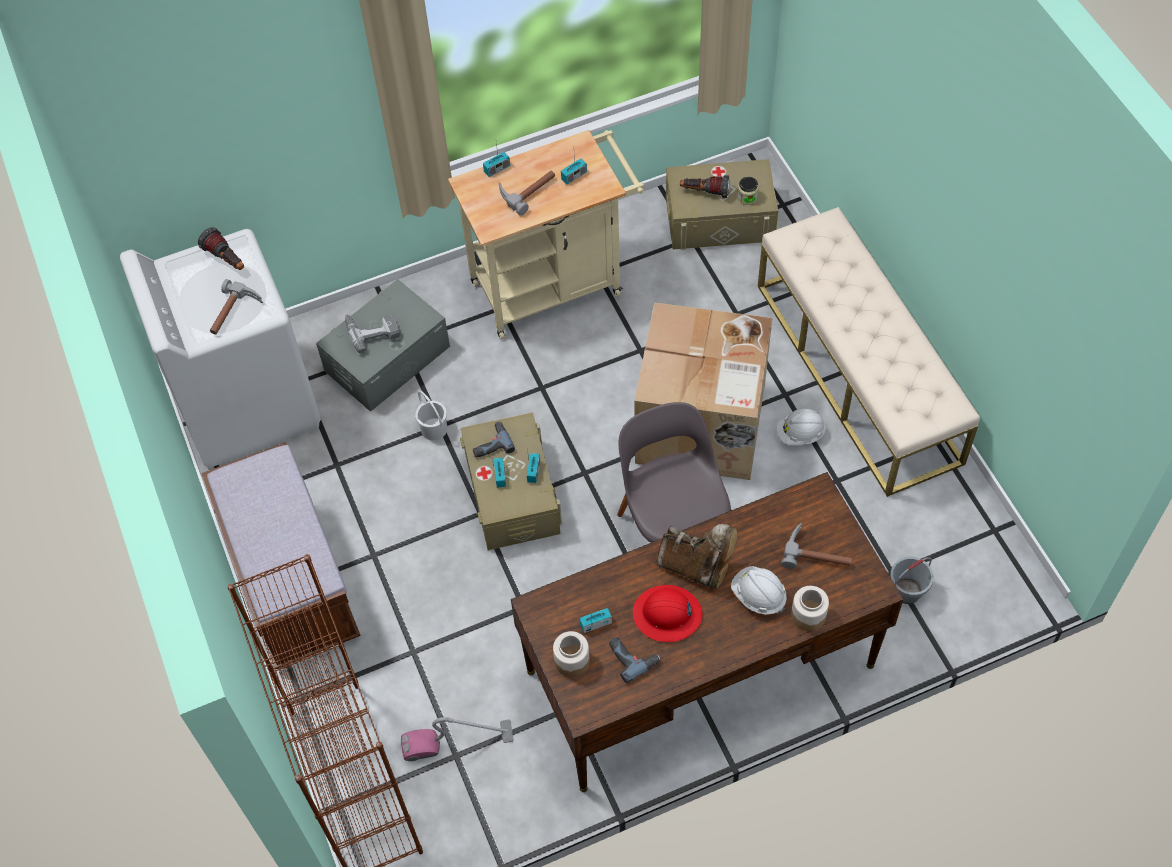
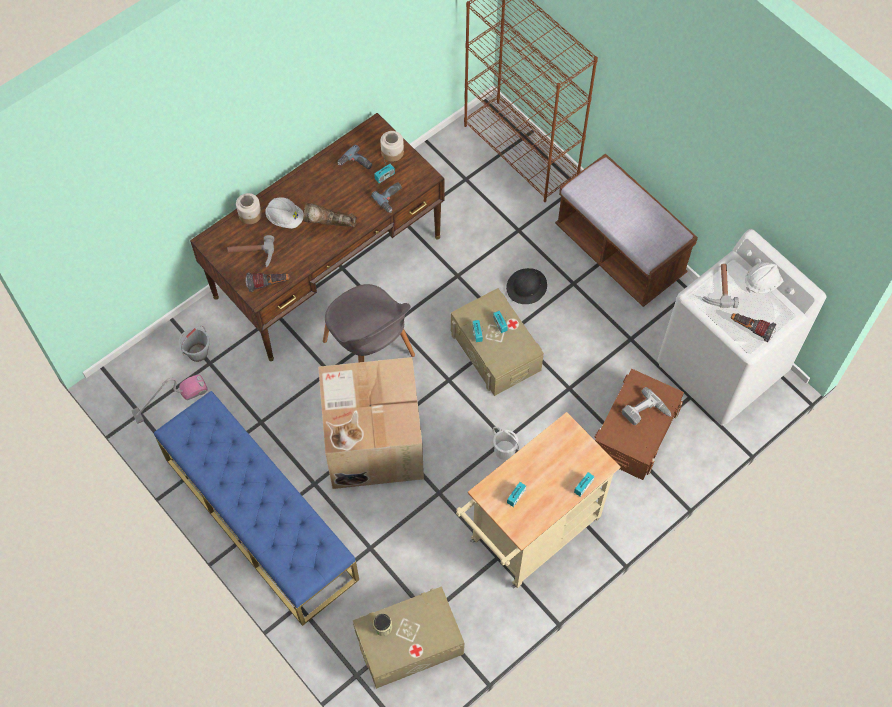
camera: 160 degrees right, 5 degrees up
grey storage box [316,279,450,412] -> brown storage box [595,368,684,480]
vacuum cleaner [401,717,514,761] -> vacuum cleaner moved to [131,375,208,423]
white bucket [415,391,448,440] -> white bucket moved to [492,427,520,460]
power drill [473,421,515,458] -> power drill moved to [371,182,402,213]
hammer [499,171,555,216] -> none
red hard hat [633,585,703,642] -> none
flashlight [680,175,731,198] -> flashlight moved to [246,273,290,292]
beige bench [758,207,980,497] -> blue bench [154,391,359,626]
white hard hat [777,408,826,445] -> white hard hat moved to [745,262,784,293]
none -> black hard hat [506,268,547,304]

